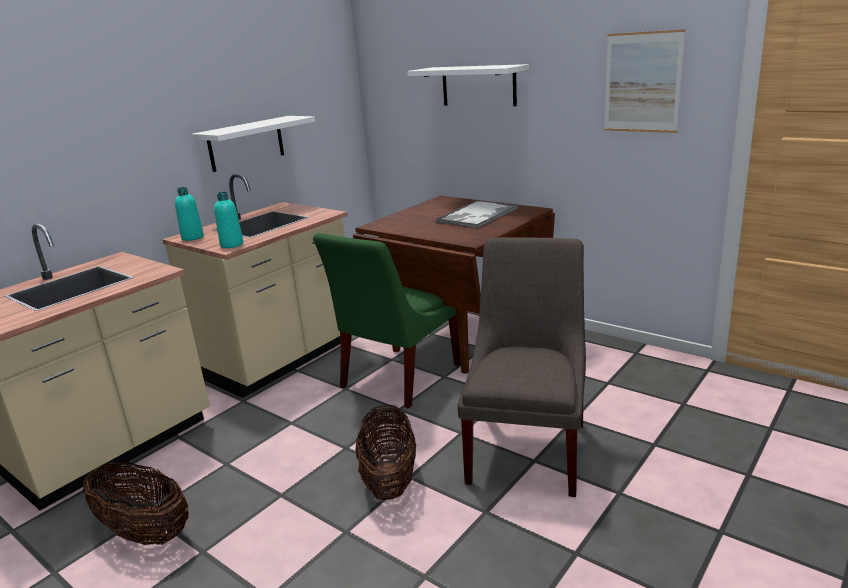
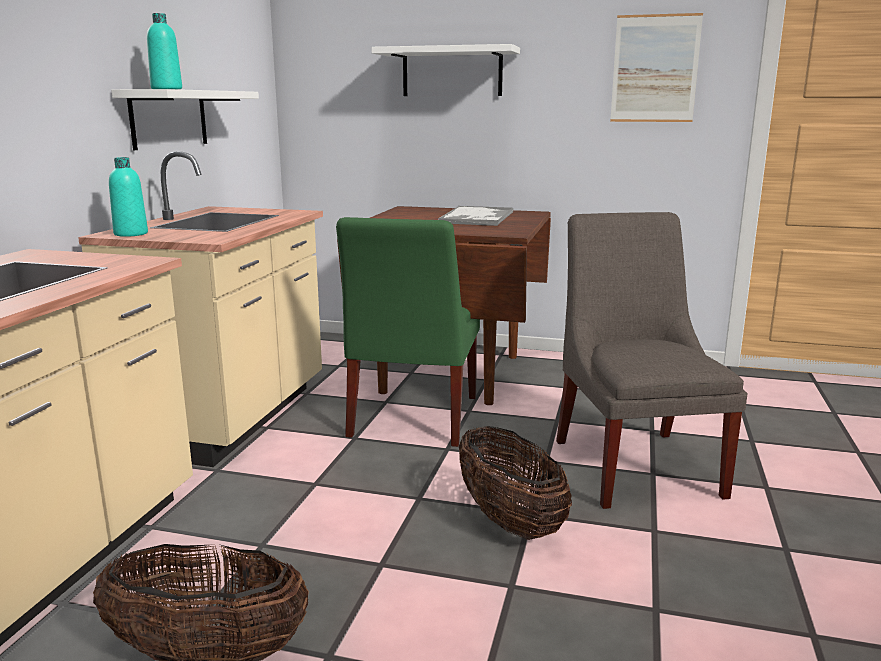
camera: 25 degrees left, 5 degrees down
turquoise bottle [214,192,243,248] -> turquoise bottle moved to [147,13,182,89]

